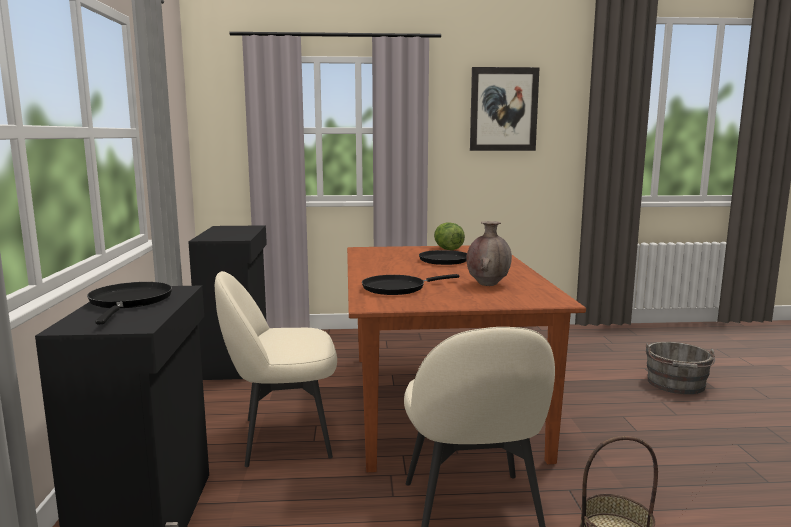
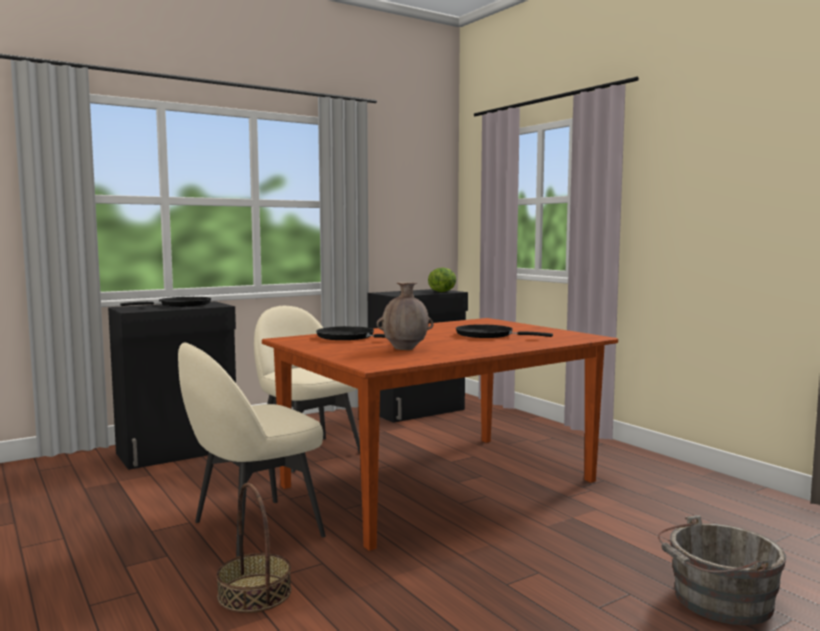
camera: 60 degrees right, 5 degrees down
lettuce [434,222,465,250] -> lettuce moved to [428,268,456,292]
picture [470,67,540,151] -> none

